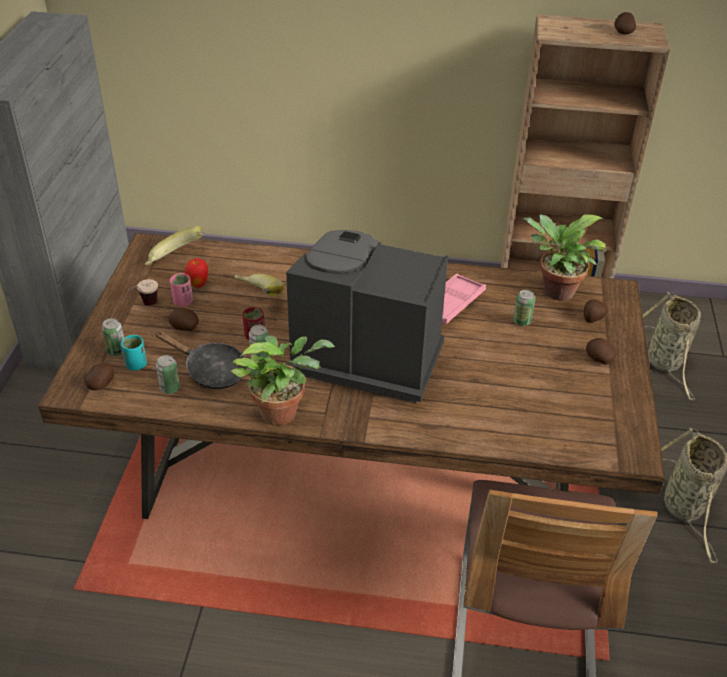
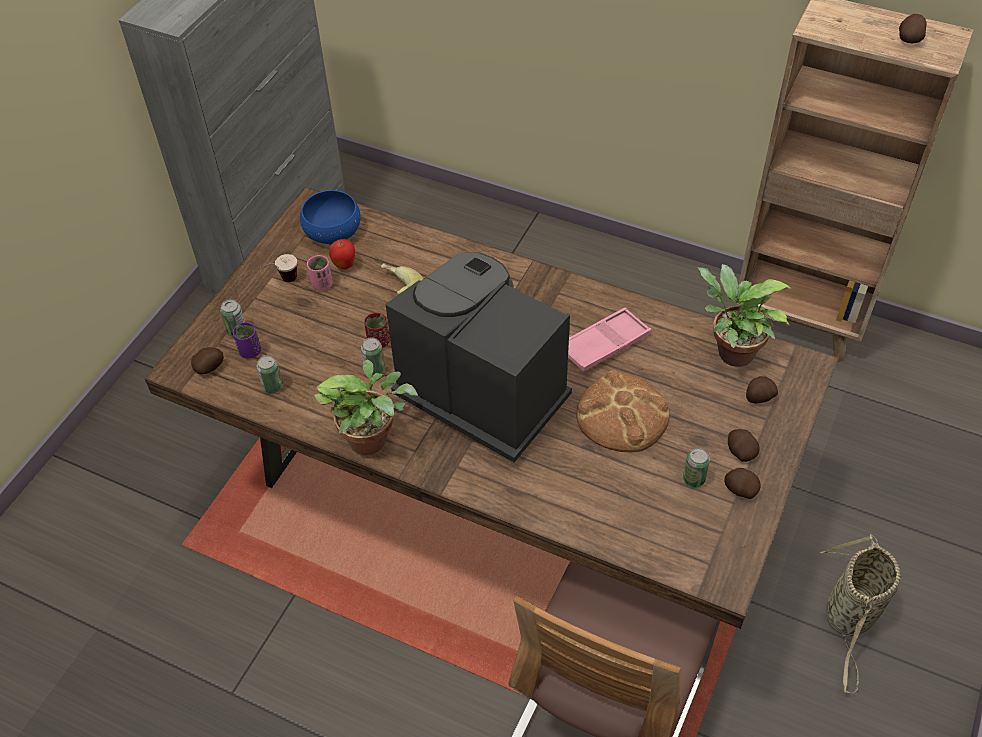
camera: 20 degrees right, 10 degrees up
turquoise cup [121,335,147,371] -> purple cup [233,322,261,359]
banana [145,226,204,265] -> blue bowl [300,190,361,244]
black frying pan [155,331,247,389] -> none
potato [168,307,199,331] -> potato moved to [724,468,761,499]
can [513,290,535,326] -> can moved to [683,448,710,487]
basket [643,292,701,400] -> none
none -> bread [576,370,670,452]

